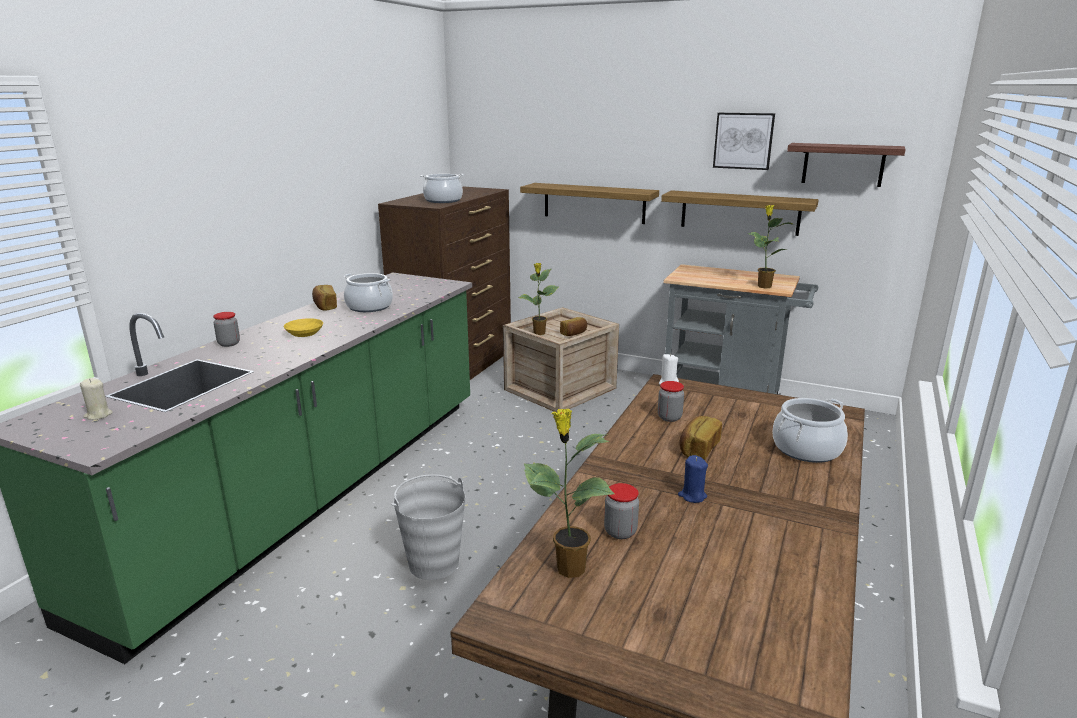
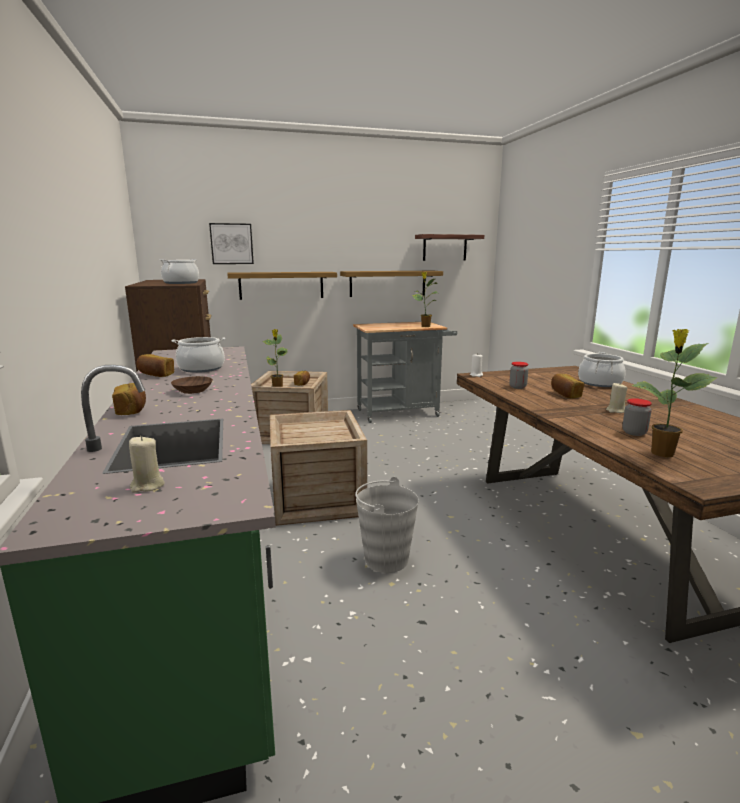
camera: 40 degrees left, 5 degrees down
jar [213,312,240,347] -> bread [112,383,146,415]
yellow bowl [284,318,323,337] -> brown bowl [171,376,213,394]
blue candle [678,455,708,503] -> beige candle [606,383,628,413]
picture [713,113,775,170] -> picture moved to [209,223,254,264]
none -> crate [270,410,367,526]

